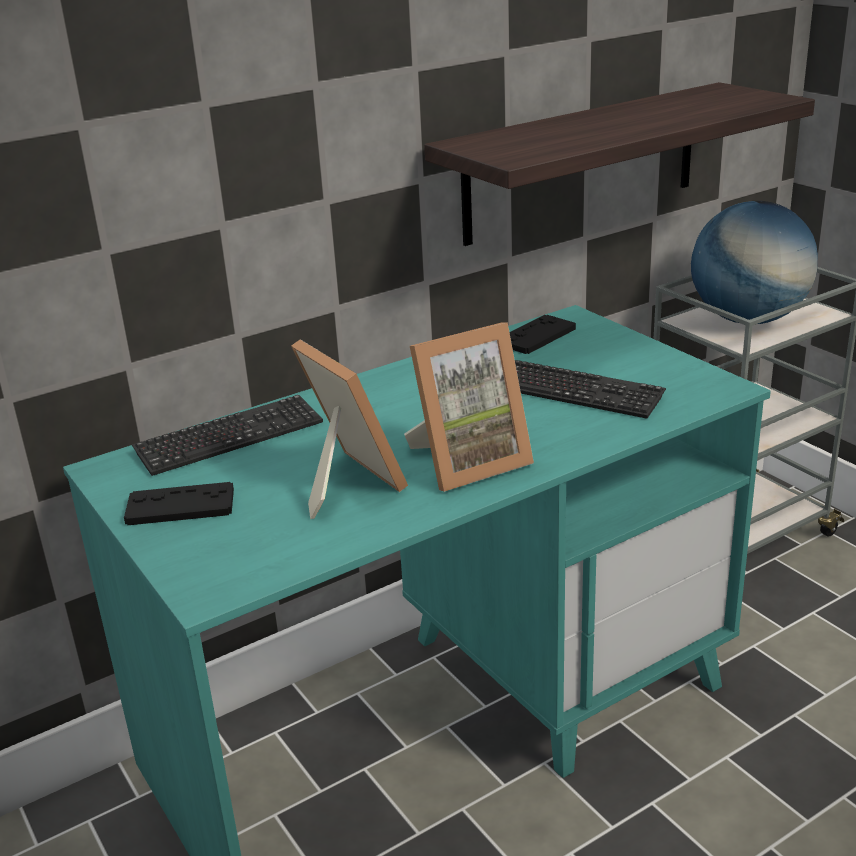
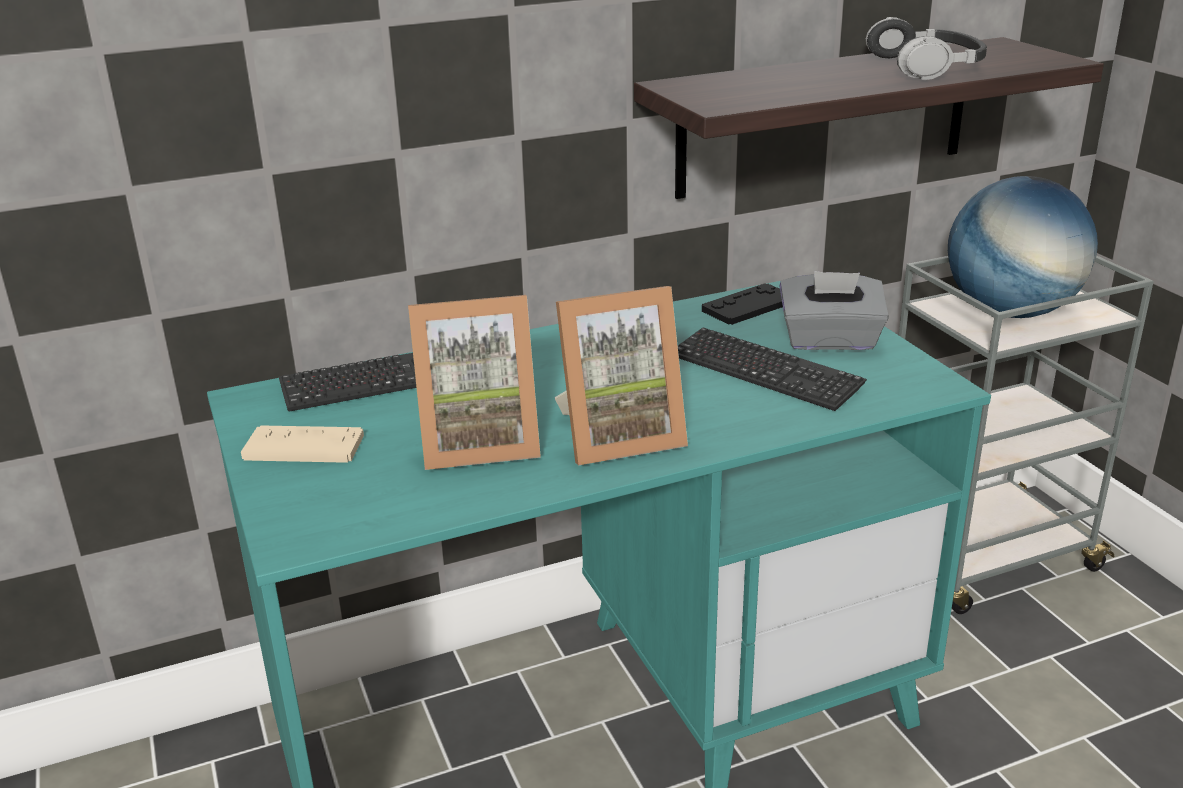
camera: 10 degrees right, 0 degrees up
black game controller [124,482,234,525] -> beige game controller [241,425,364,463]
picture frame [291,339,408,519] -> picture frame turned 105 degrees clockwise [408,295,541,470]
none -> grey tissue box [779,271,889,350]
none -> headphones [866,17,987,80]

